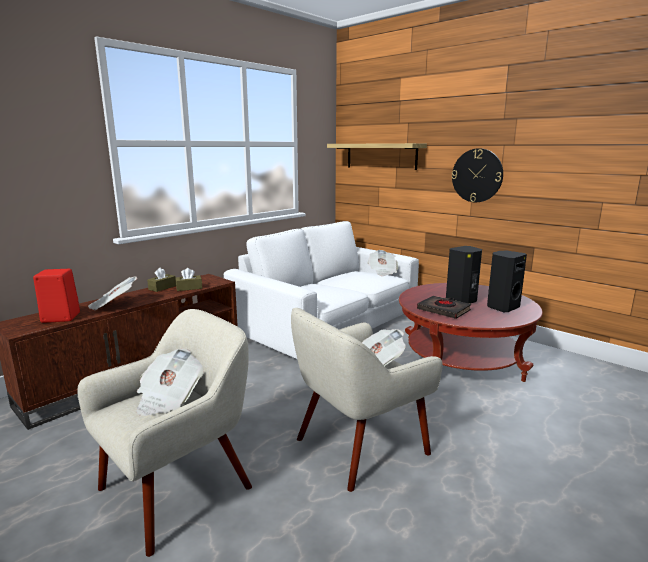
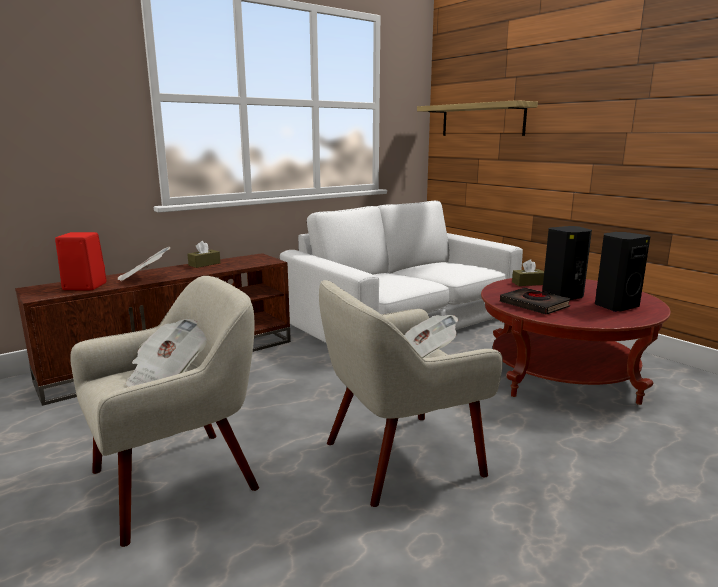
camera: 10 degrees right, 0 degrees up
brown tissue box [175,268,202,291] -> brown tissue box moved to [512,259,544,286]
newspaper [367,250,398,276] -> none
wall clock [452,148,503,202] -> none

